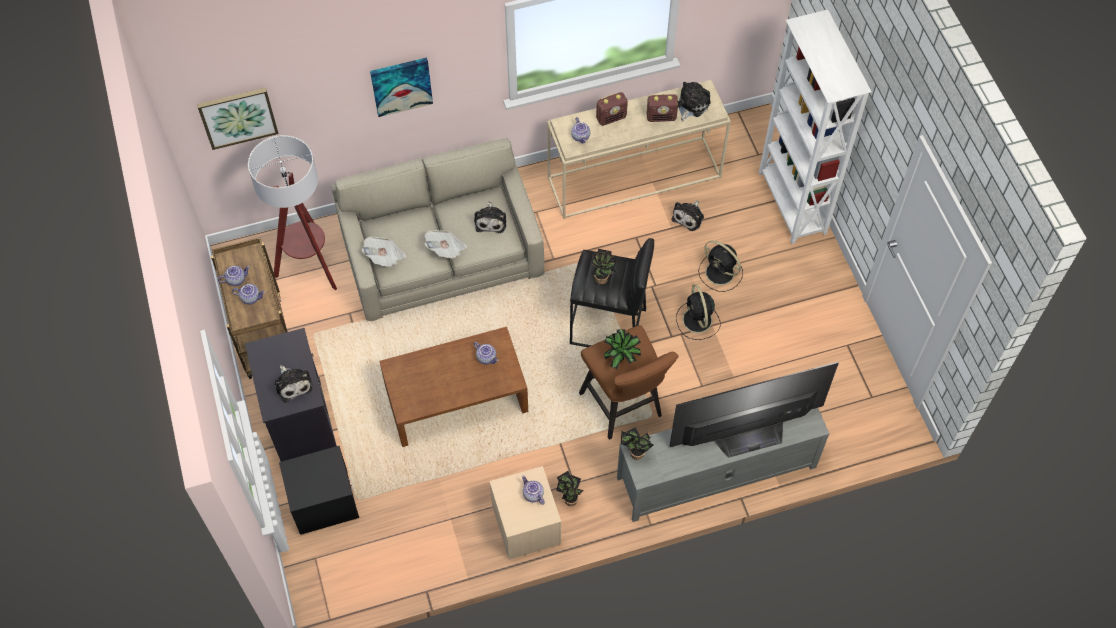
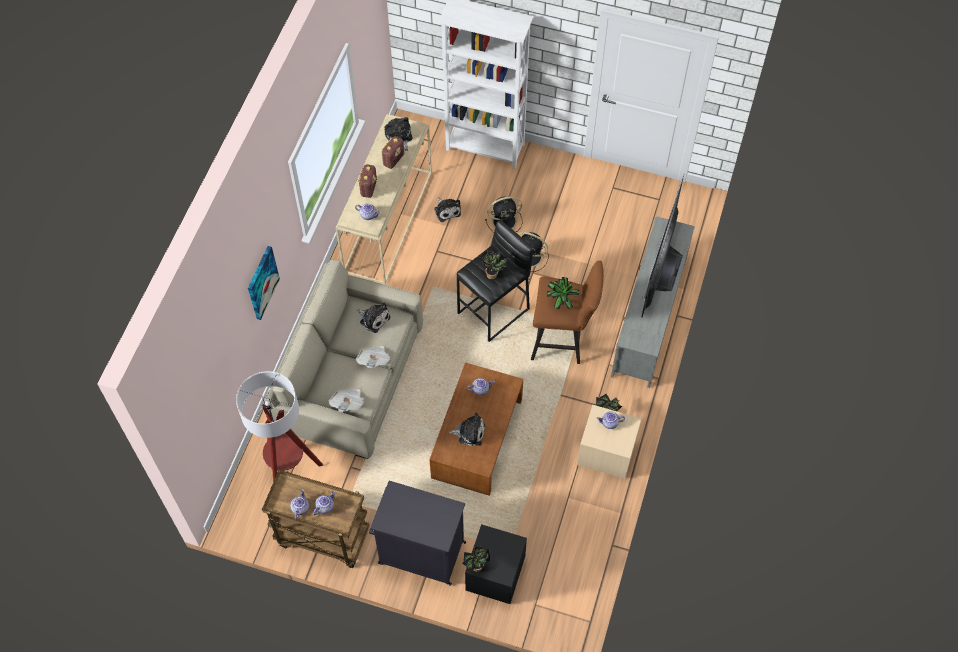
camera: 55 degrees left, 0 degrees up
picture [197,88,279,150] -> none
plush toy [275,365,313,403] -> plush toy moved to [449,413,485,446]
potted plant [621,427,654,460] -> potted plant moved to [462,547,490,572]

